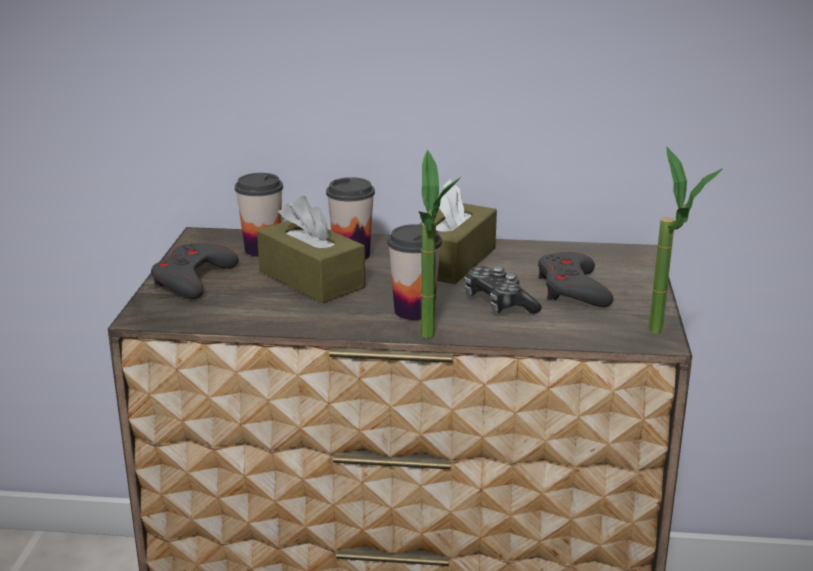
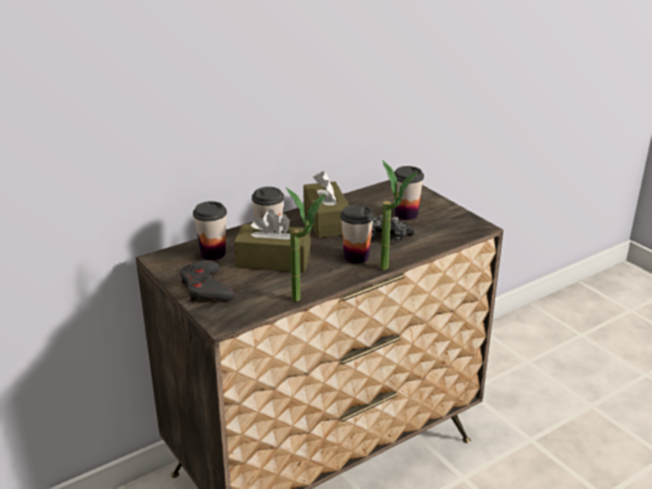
camera: 40 degrees left, 5 degrees up
grey game controller [538,252,614,307] -> cup [394,166,424,220]
potted plant [649,147,722,334] -> potted plant moved to [286,188,326,301]

